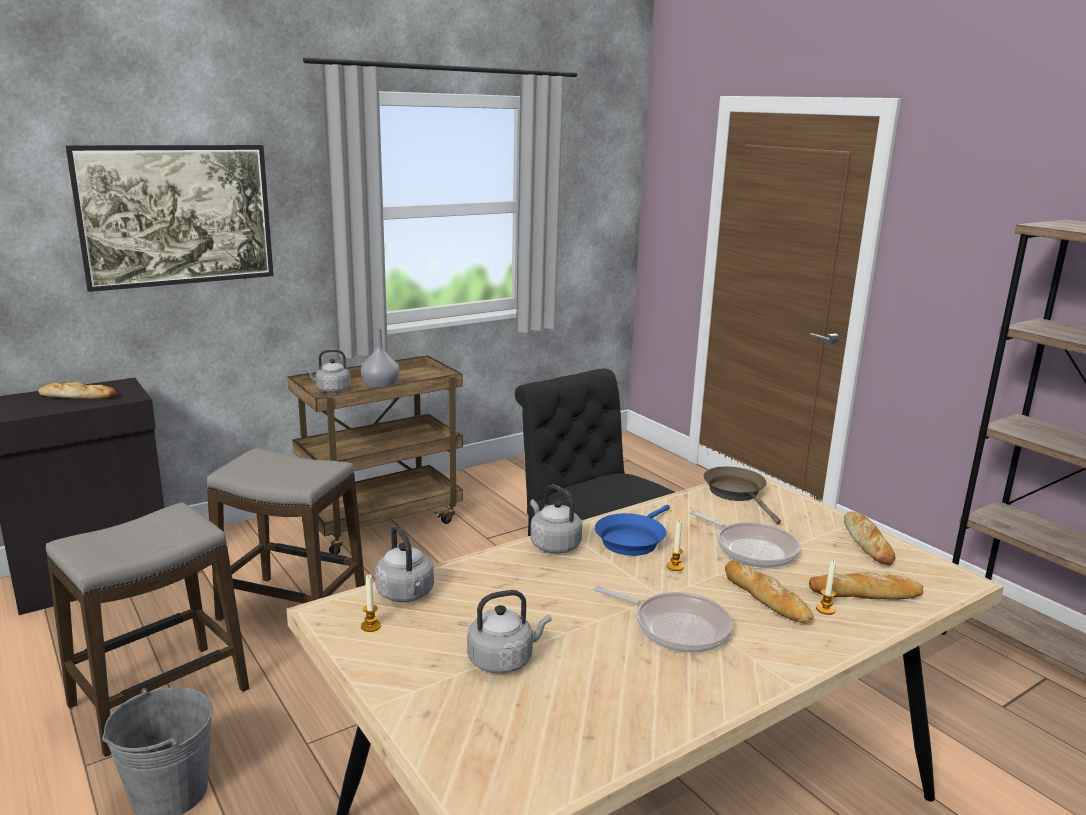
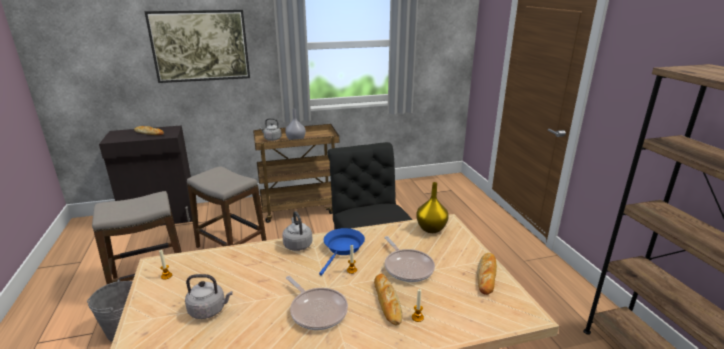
camera: 20 degrees right, 5 degrees up
grey kettle [375,525,434,602] -> none
blue frying pan [595,505,670,556] -> blue frying pan turned 150 degrees clockwise [319,228,365,275]
brown frying pan [703,466,781,524] -> yellow vase [416,182,449,233]
bread [809,572,924,600] -> none

